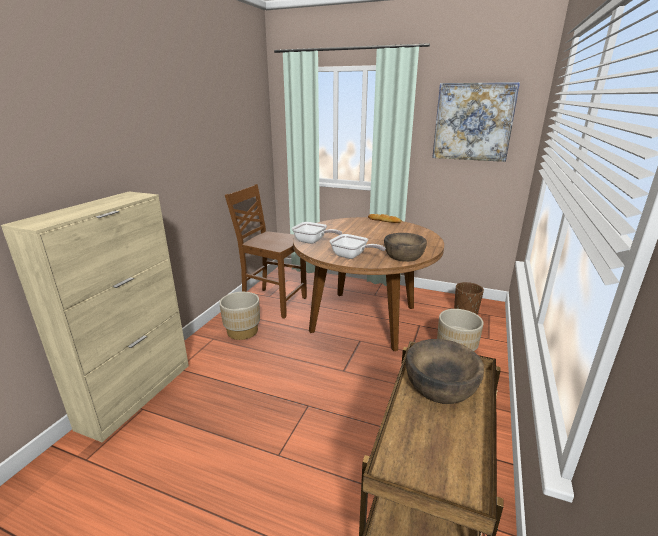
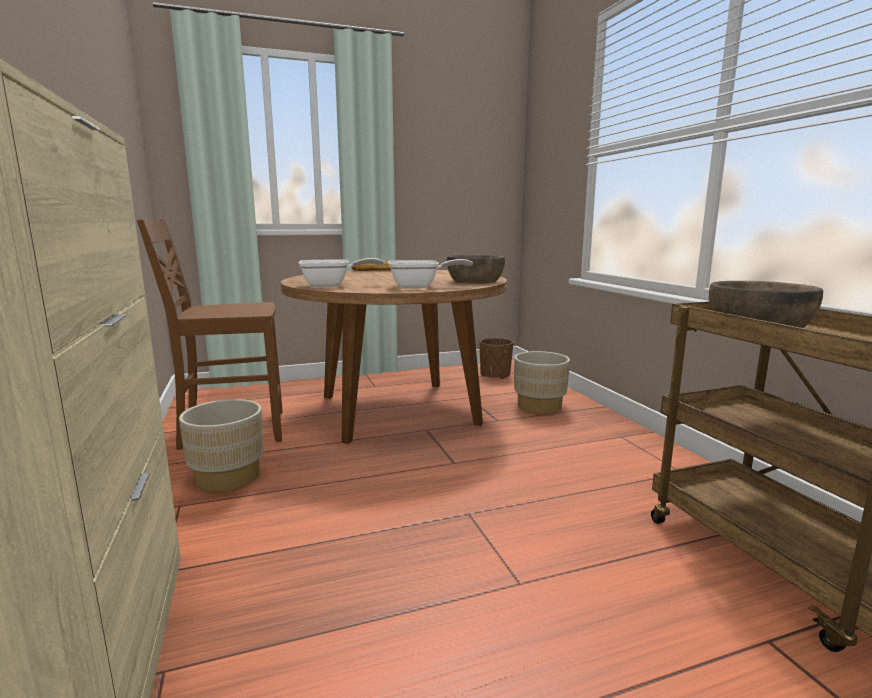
camera: 40 degrees left, 10 degrees down
picture [432,82,520,162] -> none

